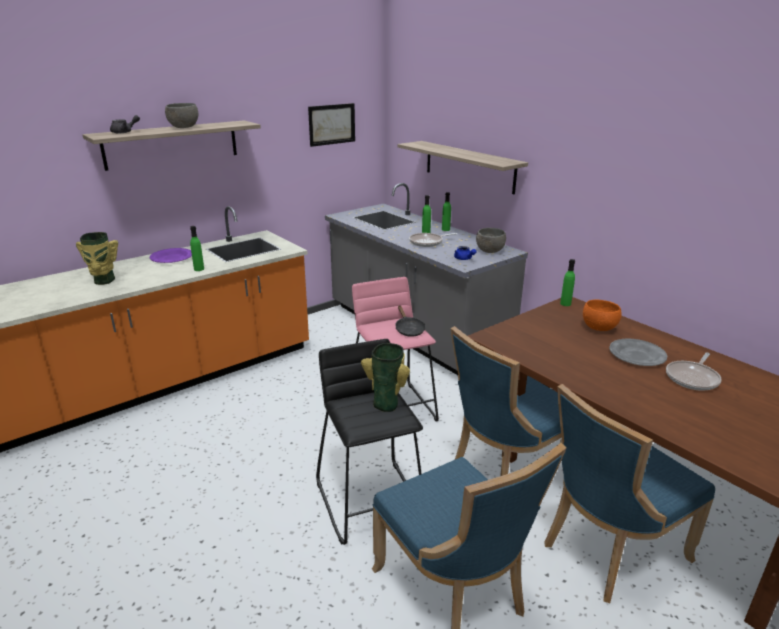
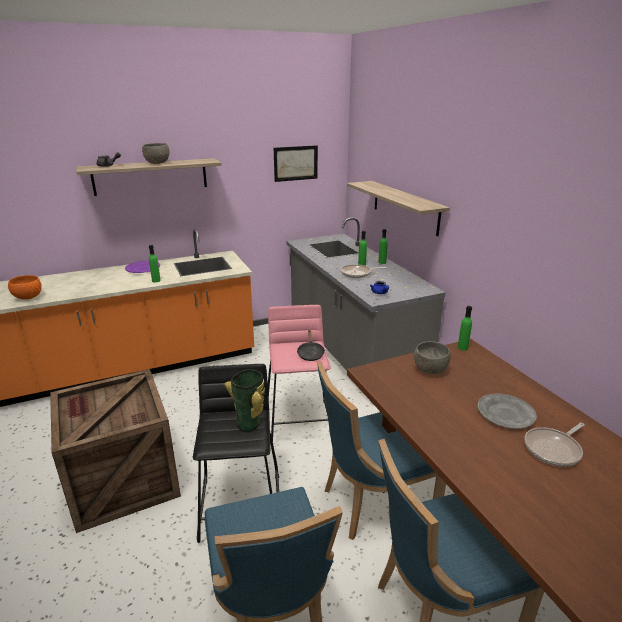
camera: 15 degrees right, 0 degrees up
vase [76,232,118,285] -> none
grey bowl [476,228,506,253] -> grey bowl moved to [414,341,451,374]
orange bowl [583,299,622,331] -> orange bowl moved to [8,275,41,300]
none -> crate [50,369,181,533]

